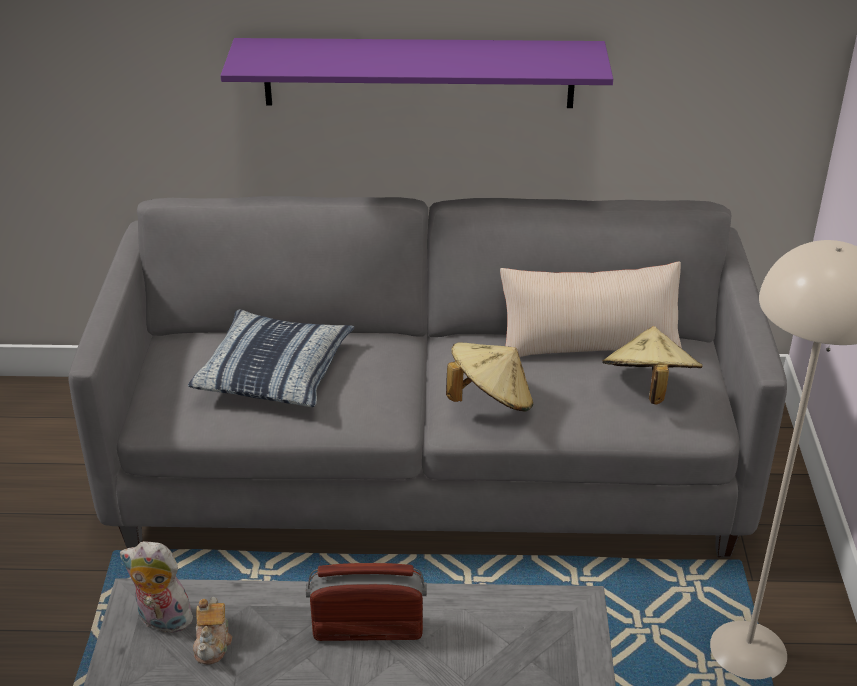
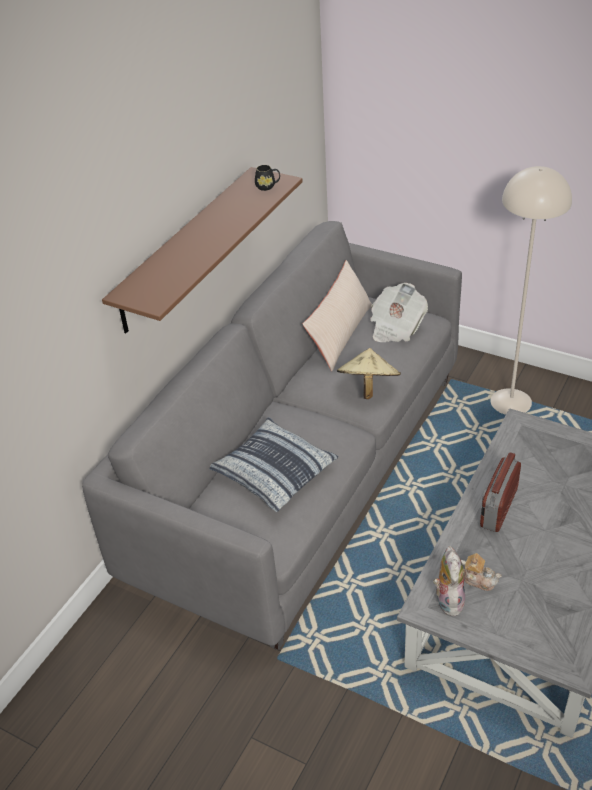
camera: 60 degrees left, 5 degrees up
plush toy [120,541,195,633] -> plush toy turned 135 degrees clockwise [433,546,465,616]
purple shelf [220,38,613,108] -> brown shelf [102,167,303,333]
beige hat [602,326,703,404] -> newspaper [370,283,428,342]
none -> black mug [255,165,280,191]

